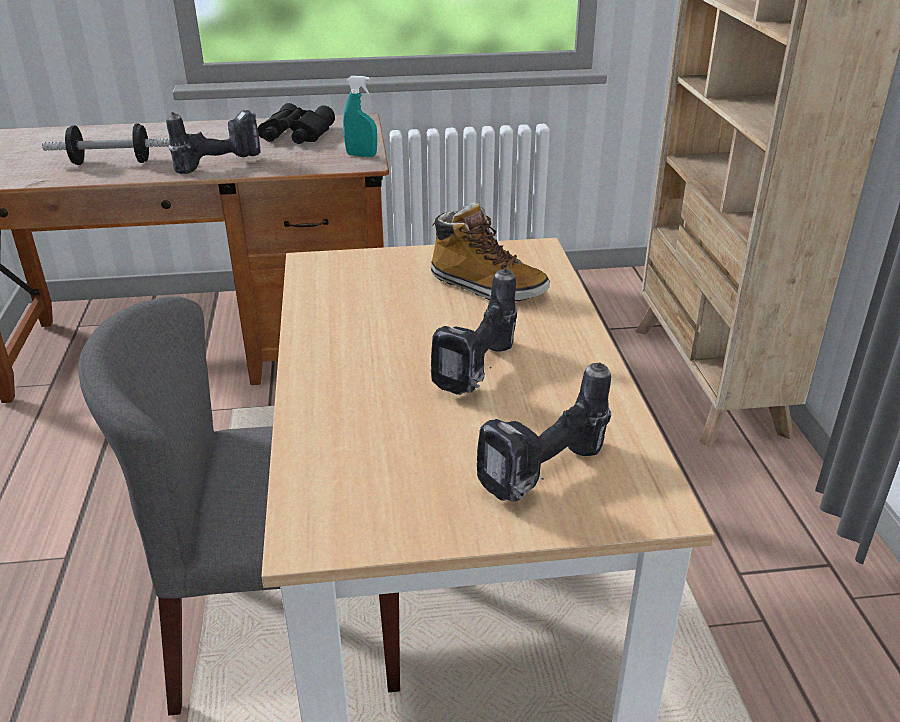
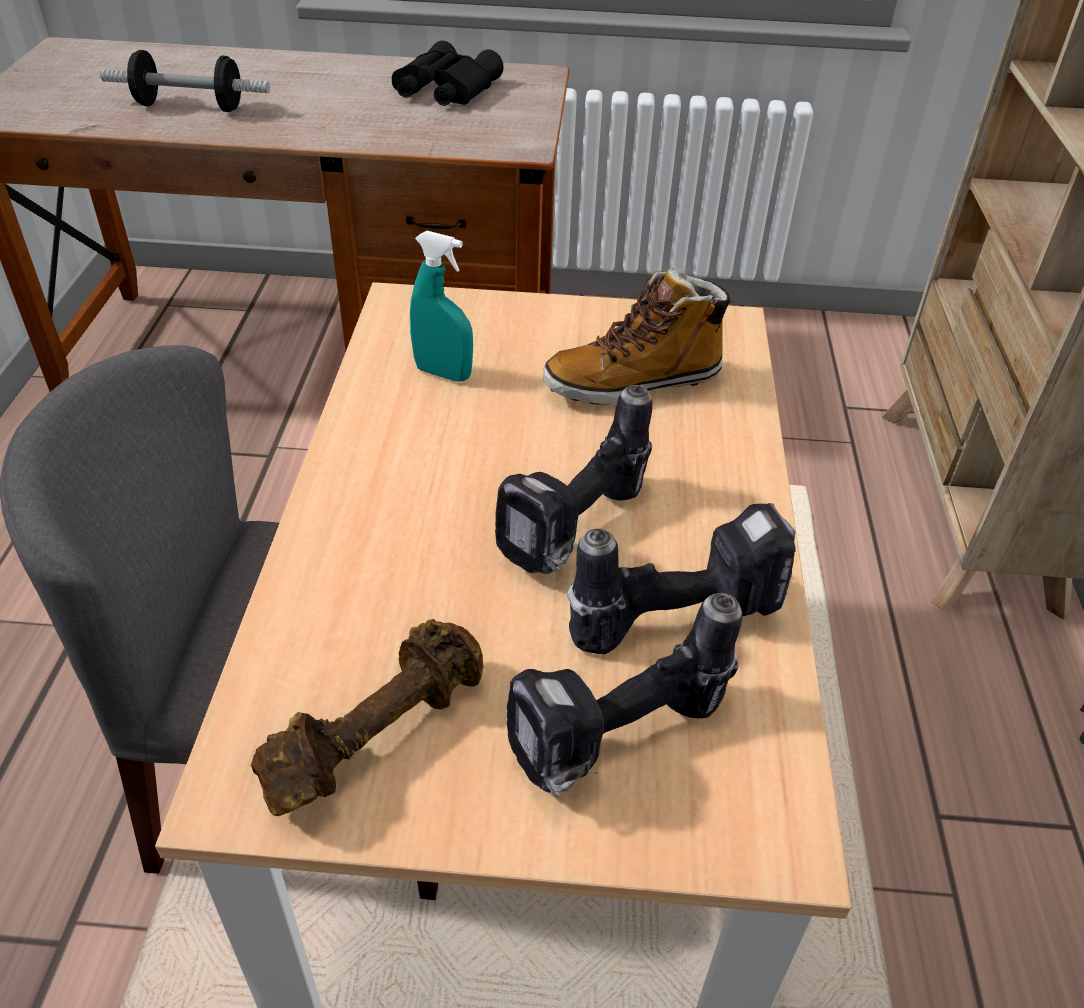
camera: 10 degrees right, 10 degrees up
power drill [166,110,261,174] -> power drill moved to [567,503,796,654]
turquoise spray bottle [343,76,377,157] -> turquoise spray bottle moved to [410,231,473,382]
boot [431,203,550,301] -> boot turned 120 degrees clockwise [543,267,733,405]
none -> brown dumbbell [250,619,483,816]

